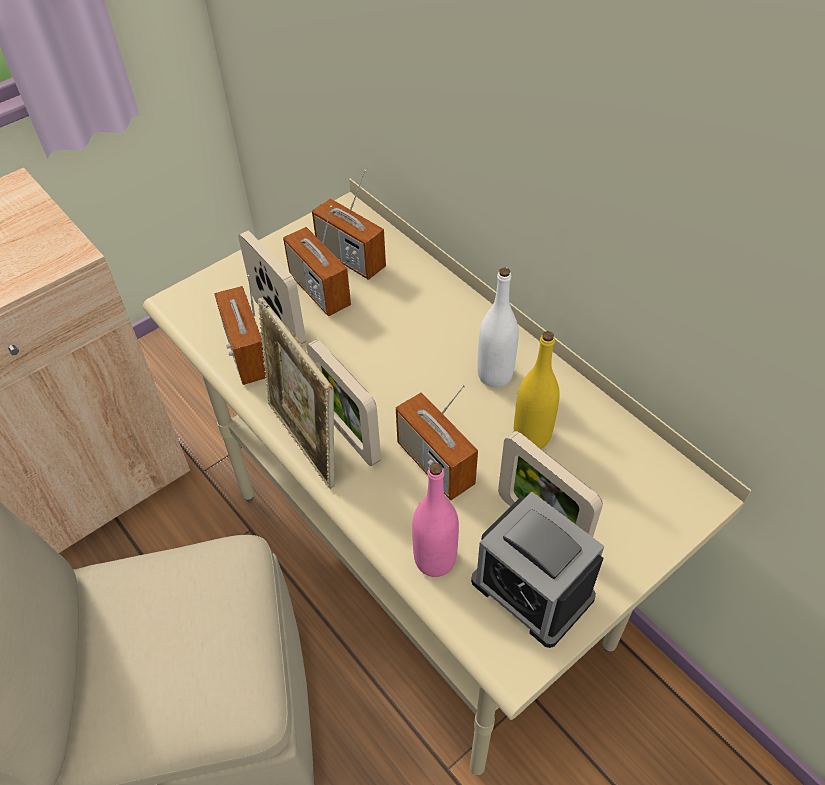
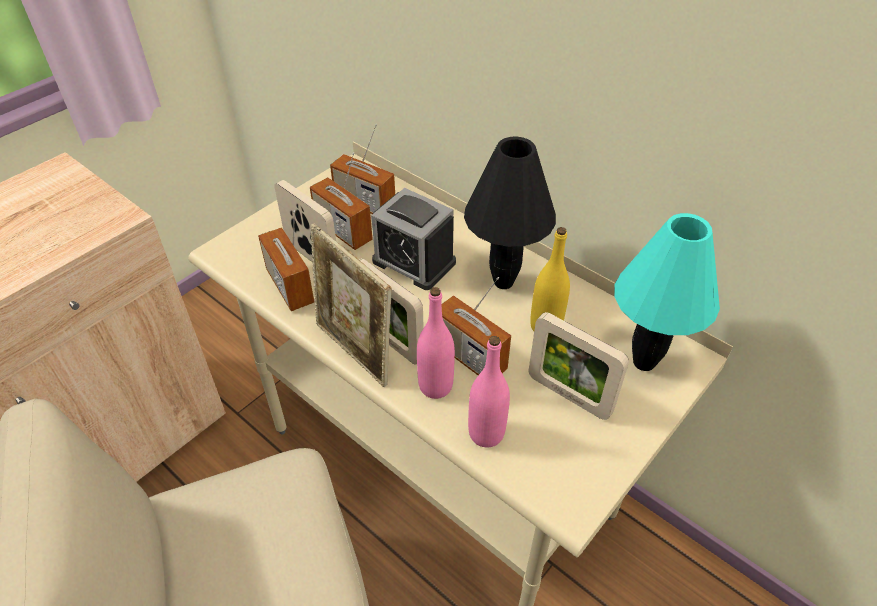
camera: 10 degrees left, 5 degrees down
alarm clock [471,492,604,648] -> alarm clock moved to [371,188,456,290]
white bottle [477,267,519,387] -> black table lamp [464,137,556,289]
none -> pink bottle [417,287,455,399]
none -> turquoise table lamp [614,213,720,371]

